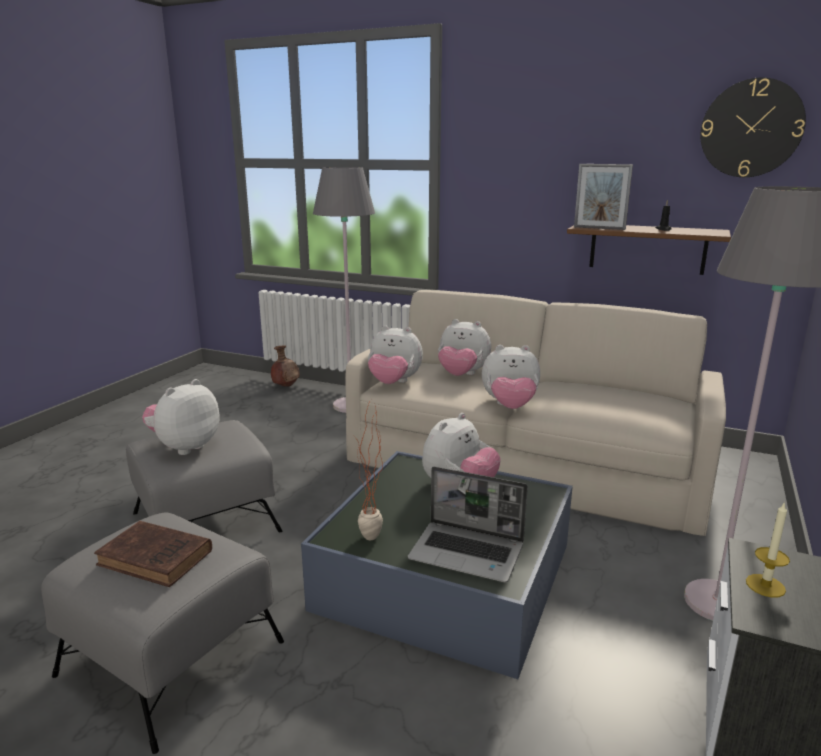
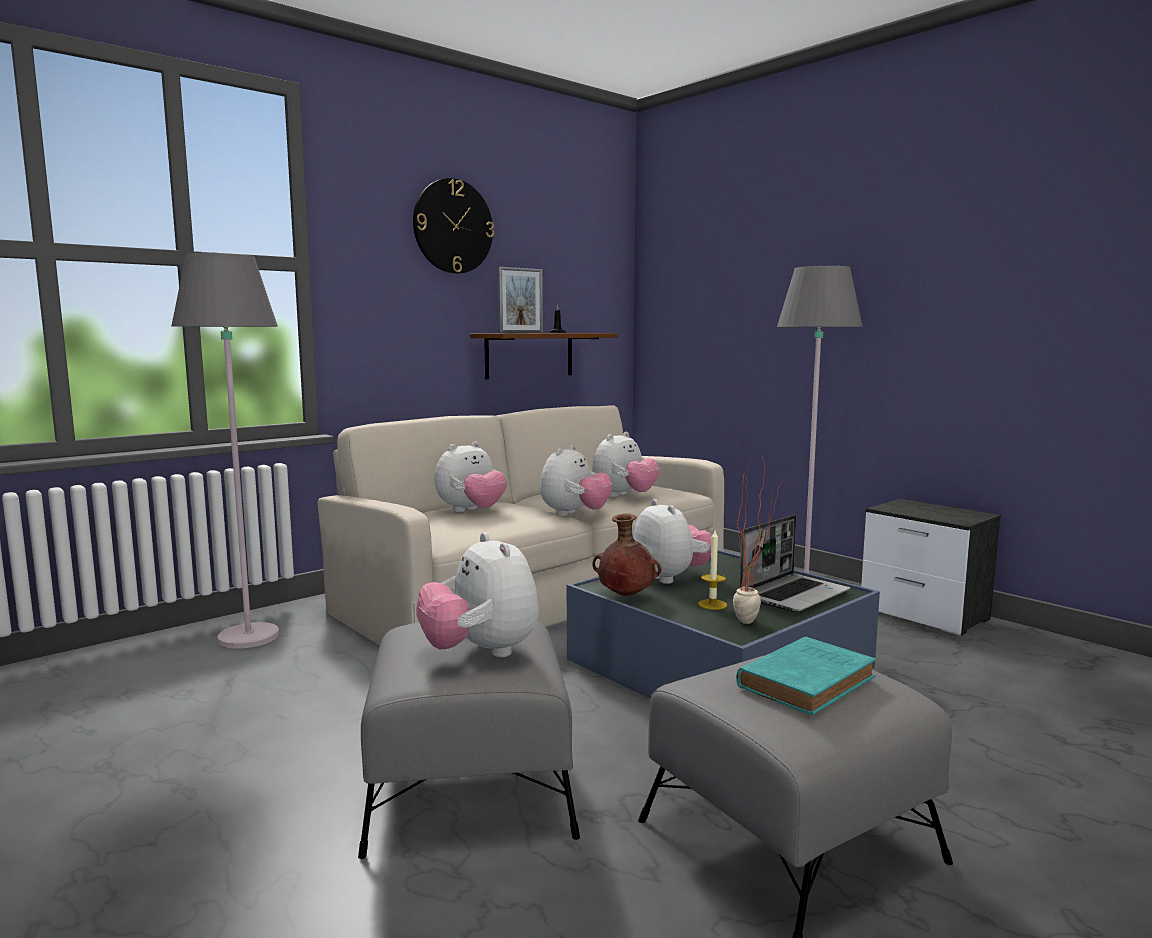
camera: 65 degrees left, 10 degrees down
brown book [94,521,212,587] -> turquoise book [736,637,876,715]
brown vase [271,345,300,387] -> brown vase moved to [593,513,662,596]
plush toy [368,325,423,384] -> plush toy moved to [592,432,660,497]
wall clock [700,78,806,177] -> wall clock moved to [413,178,494,274]
candle [746,502,790,598] -> candle moved to [698,531,727,610]

